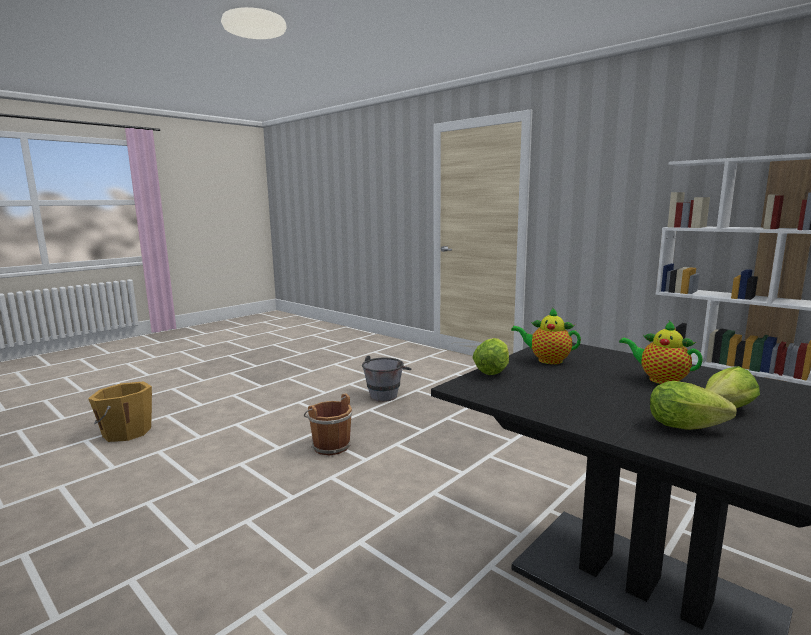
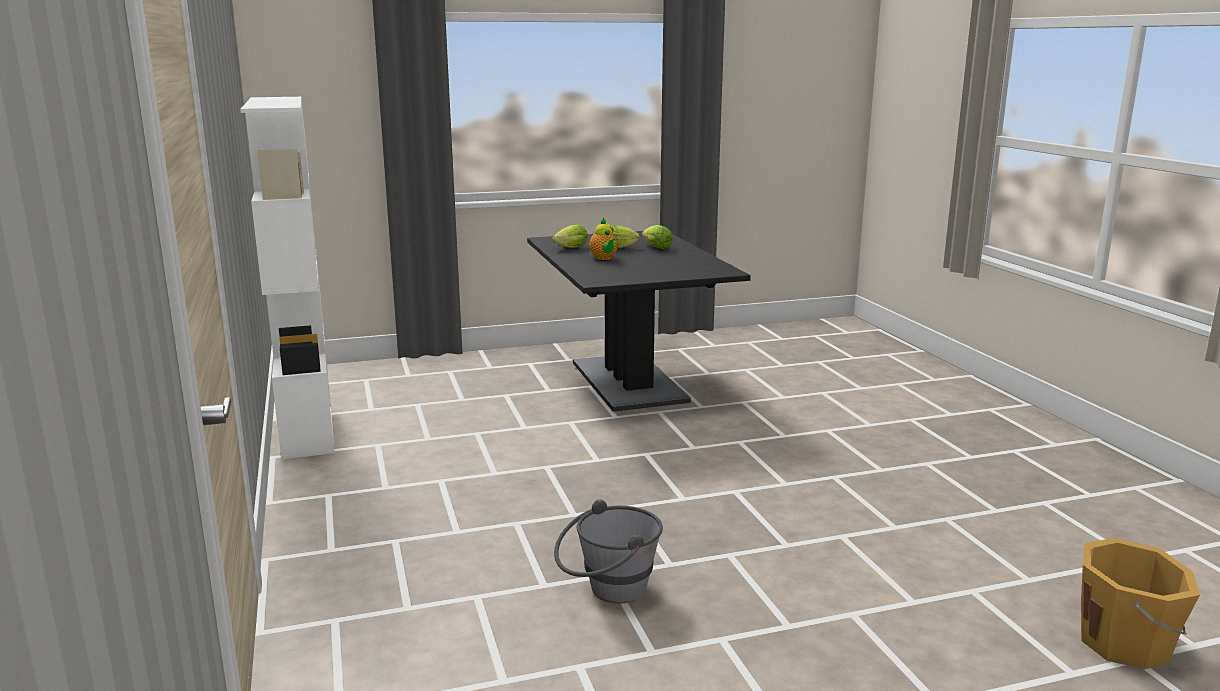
camera: 150 degrees left, 5 degrees up
brown bucket [304,394,352,455] -> none
lettuce [473,338,509,375] -> lettuce moved to [552,224,588,248]
teapot [511,307,581,364] -> none

